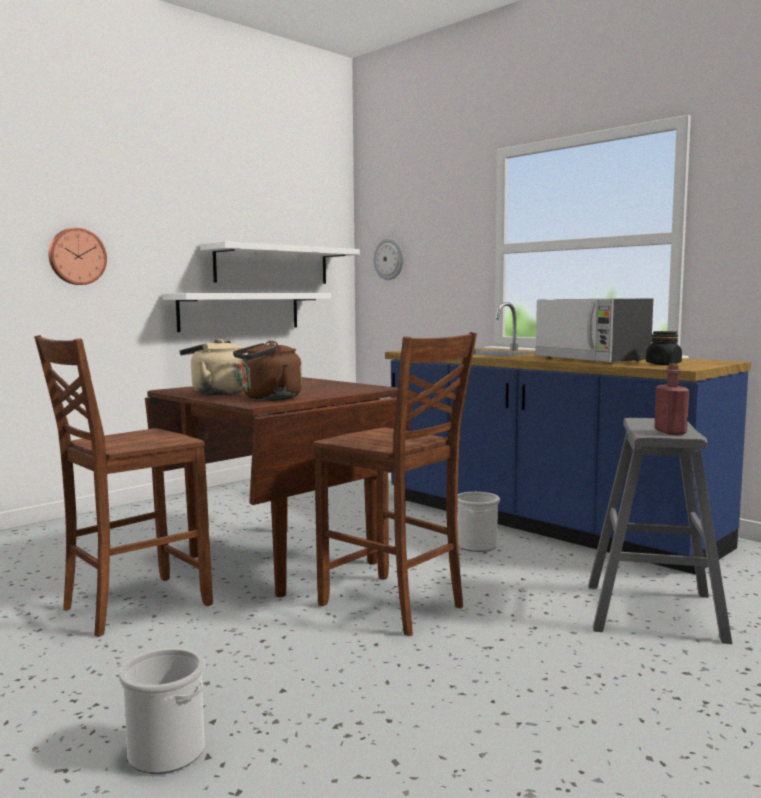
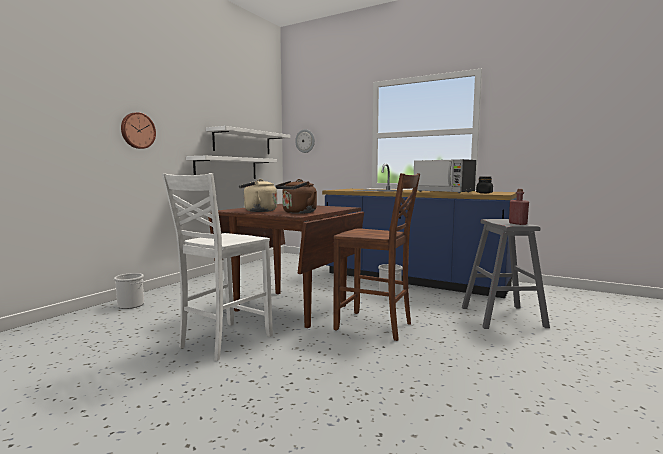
camera: 15 degrees left, 0 degrees up
brown chair [34,335,213,637] -> white chair [162,173,273,361]
bucket [119,648,205,774] -> bucket moved to [114,273,144,309]

